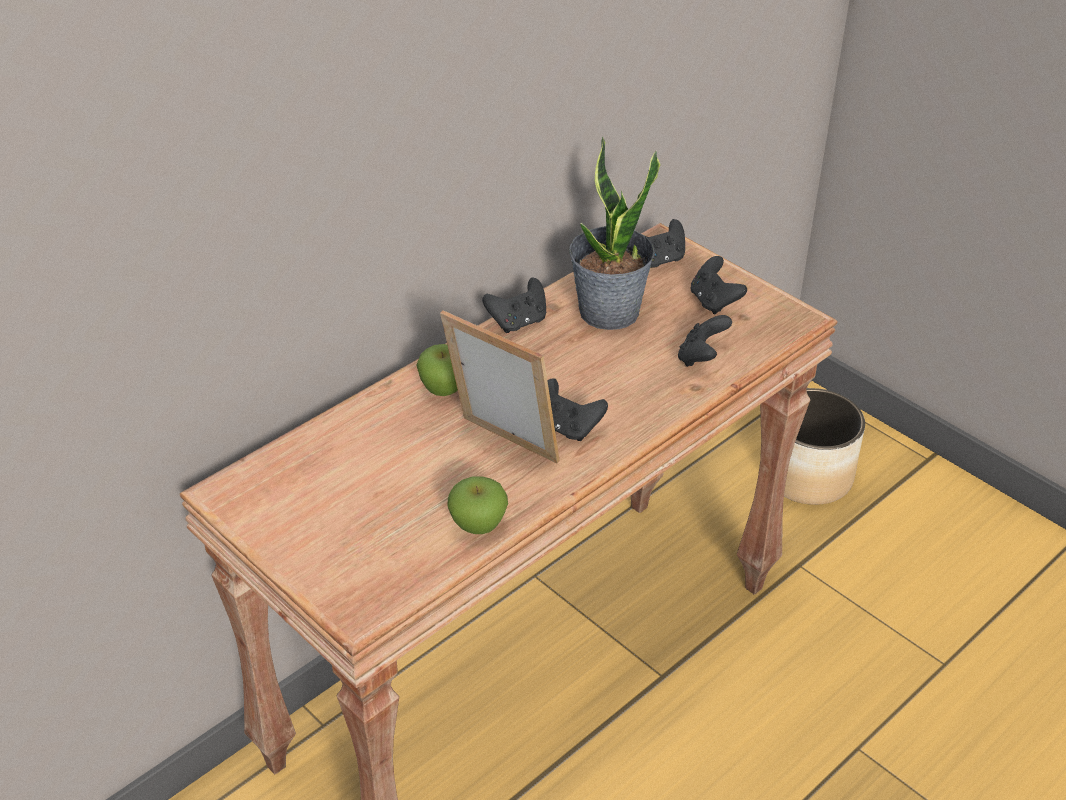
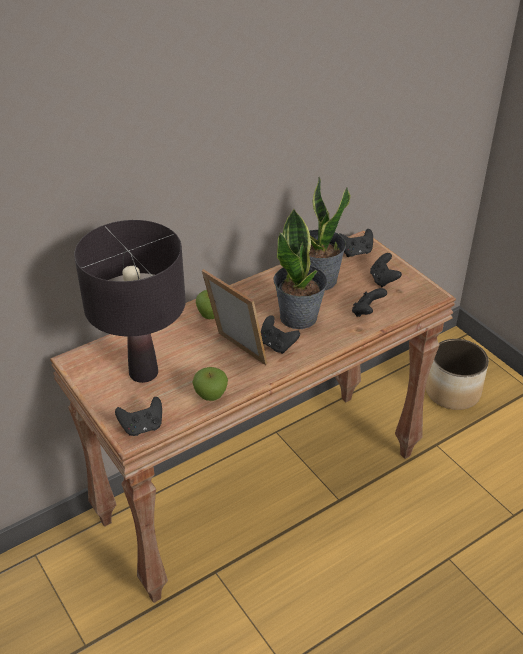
camera: 10 degrees right, 0 degrees up
black game controller [482,278,546,333] -> black game controller moved to [115,397,162,436]
none -> black table lamp [74,220,186,383]
none -> potted plant [274,209,328,329]

